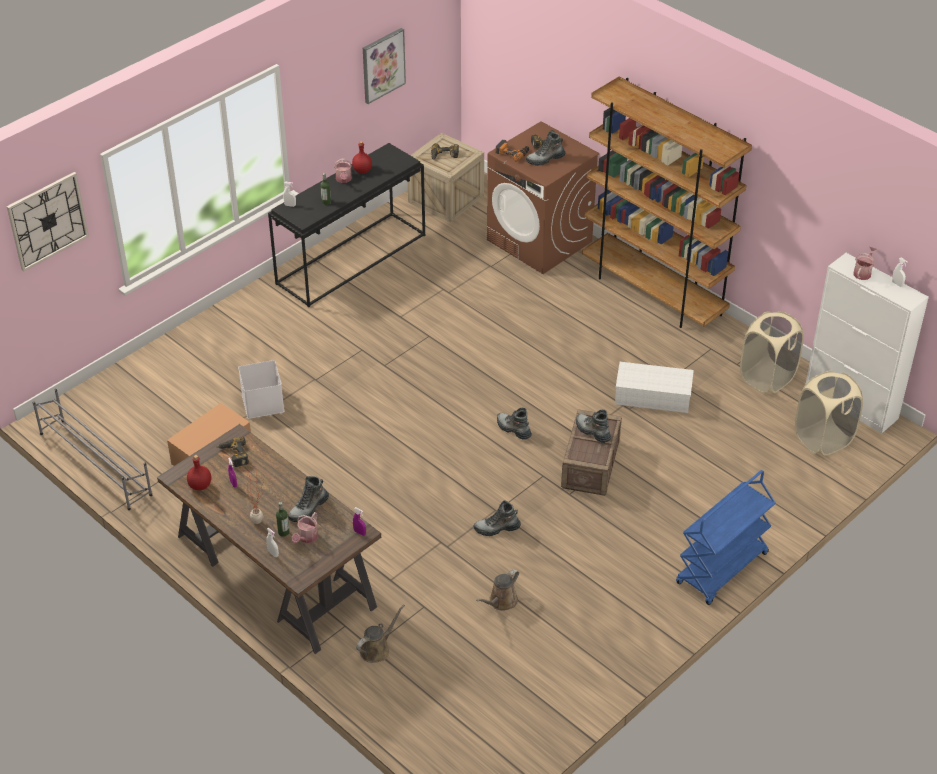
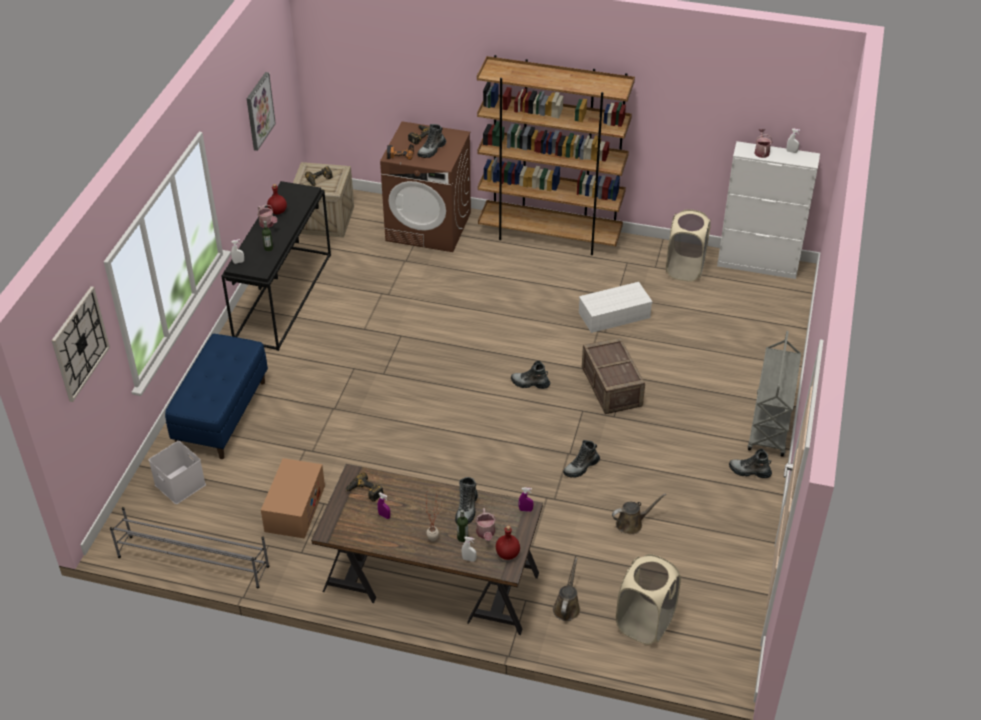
camera: 30 degrees left, 0 degrees up
red bottle [187,455,211,490] -> red bottle moved to [496,525,520,560]
white storage box [238,360,284,419] -> white storage box moved to [149,441,206,504]
brown watering can [476,569,519,611] -> brown watering can turned 120 degrees counterclockwise [612,493,666,535]
boot [576,410,611,443] -> boot moved to [729,449,772,478]
blue cart [676,470,776,605] -> grey cart [748,331,801,457]
beige laundry basket [795,371,863,456] -> beige laundry basket moved to [616,554,681,645]
none -> blue bench [165,334,268,459]

